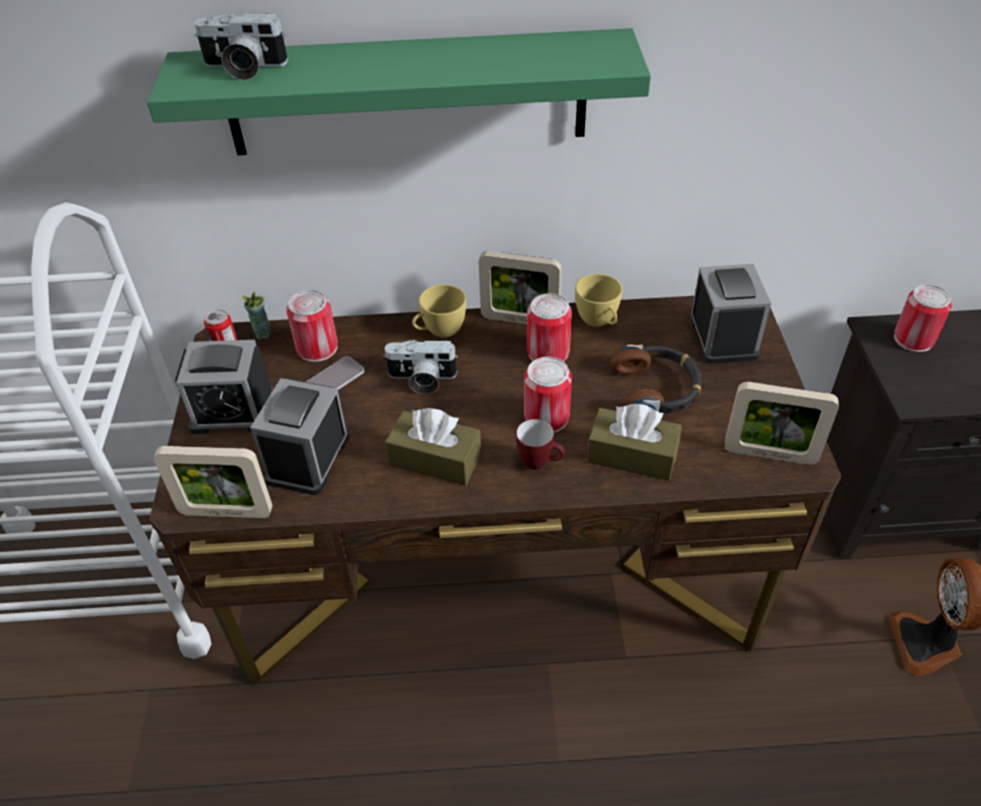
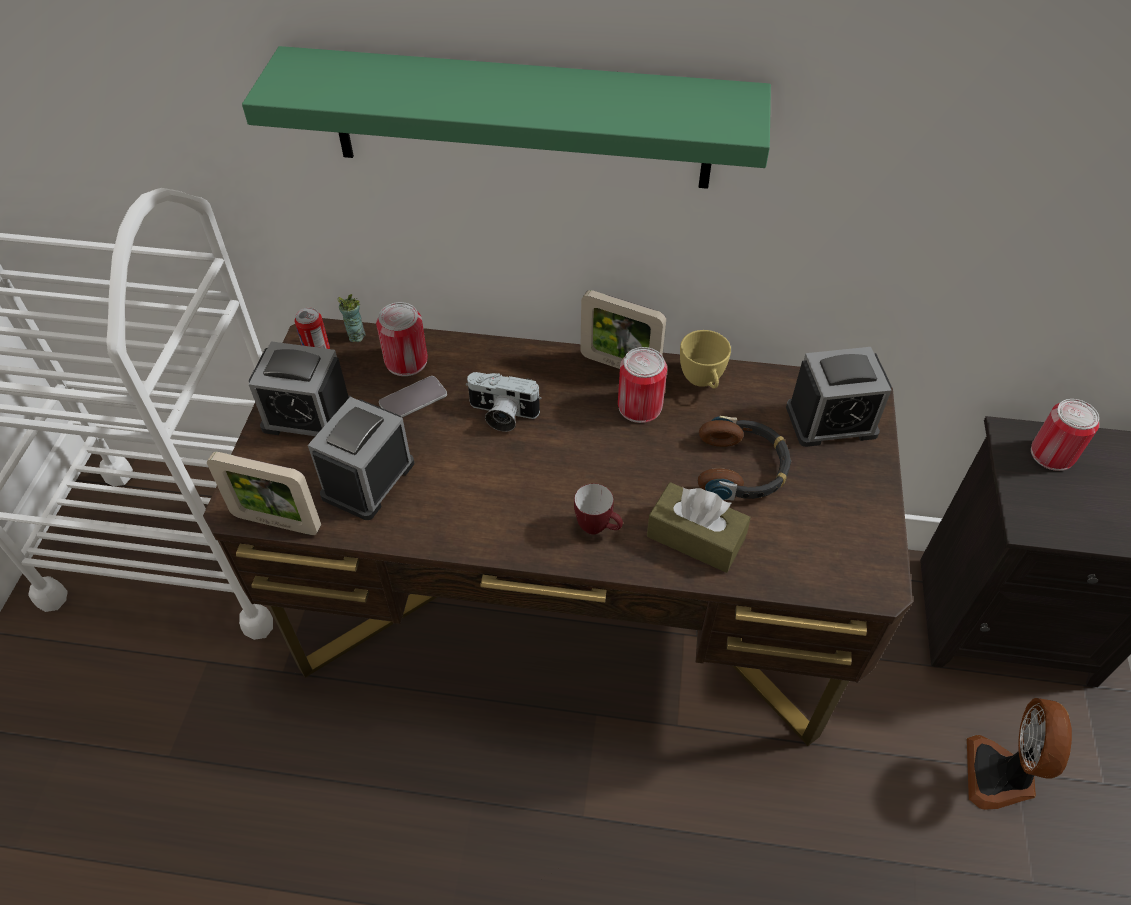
camera: 10 degrees right, 5 degrees up
camera [194,13,288,80] -> none
brown tissue box [385,408,481,486] -> none
yellow cup [412,284,466,338] -> none
can [524,357,572,433] -> none
alarm clock [690,264,771,364] -> alarm clock turned 75 degrees clockwise [786,347,892,447]
picture frame [725,382,839,465] -> none

